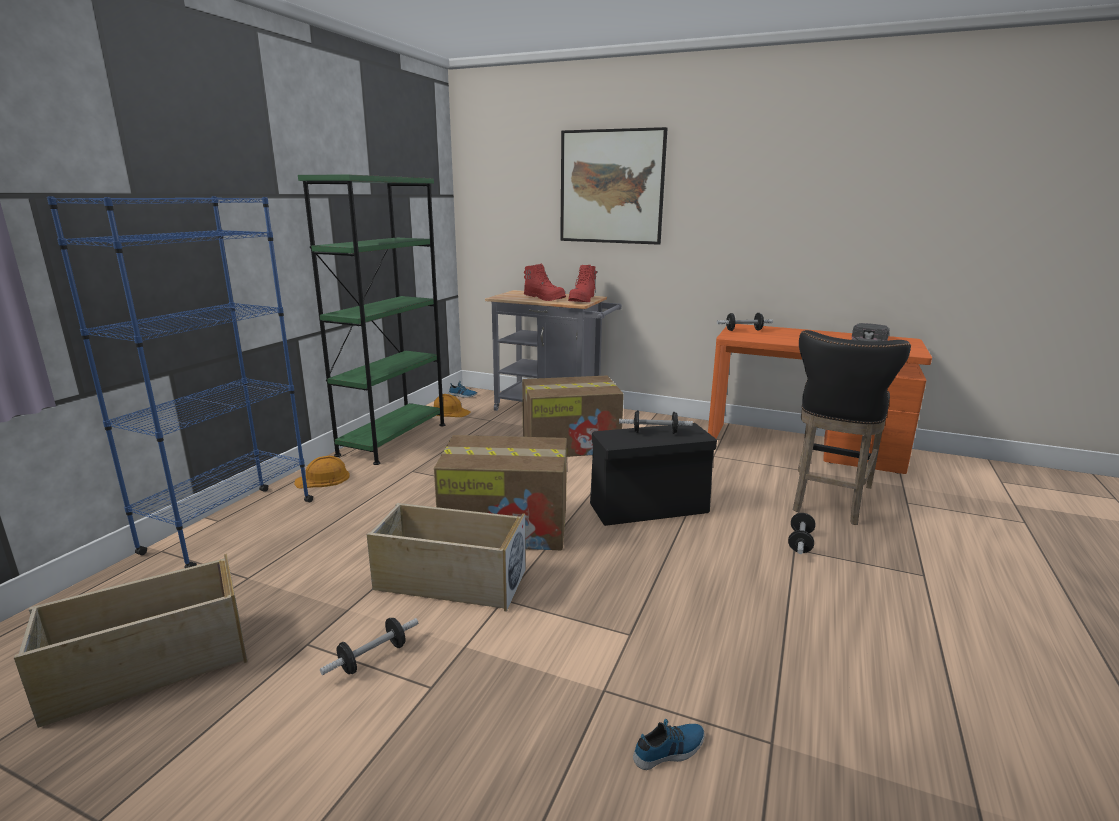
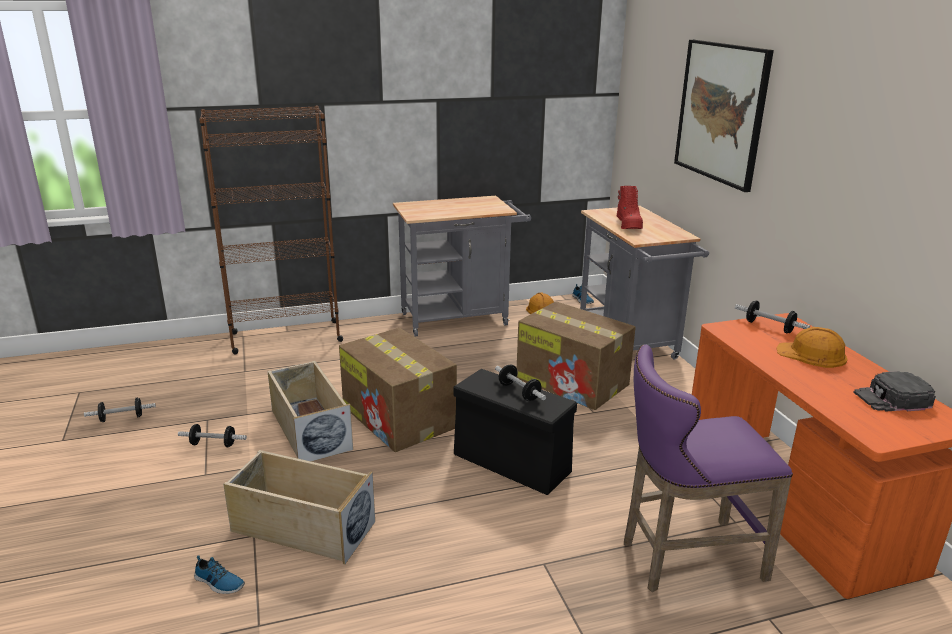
camera: 50 degrees right, 5 degrees up
beige storage box [14,554,247,728] -> beige storage box moved to [223,450,375,565]
blue bookcase [47,196,313,568] -> brown bookcase [199,105,343,354]
orange hard hat [294,456,350,489] -> orange hard hat moved to [776,327,847,368]
green bookcase [298,175,445,465] -> grey cart [393,196,531,336]
red boot [568,265,597,302] -> none
dumbbell [788,513,815,554] -> dumbbell moved to [84,398,156,422]
black stool [793,330,911,525] -> purple stool [624,345,793,592]

